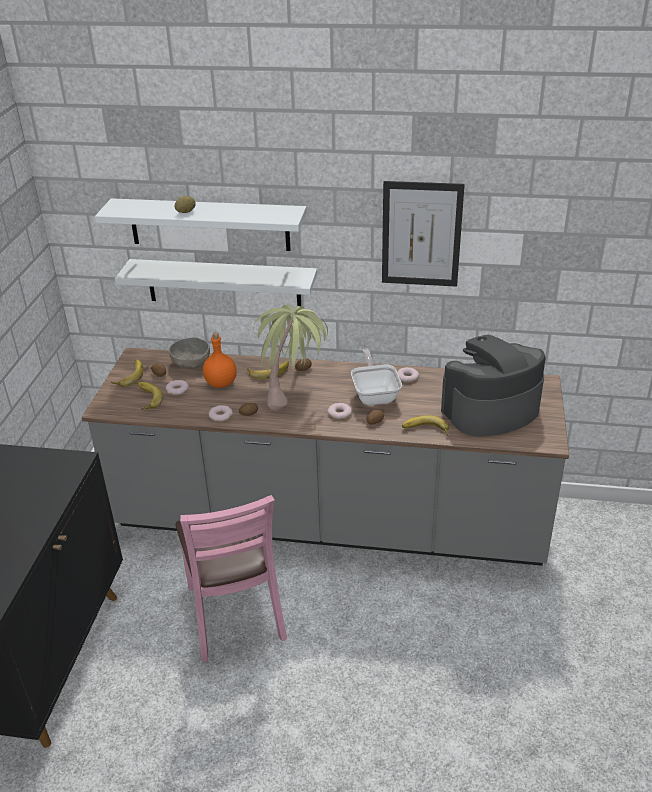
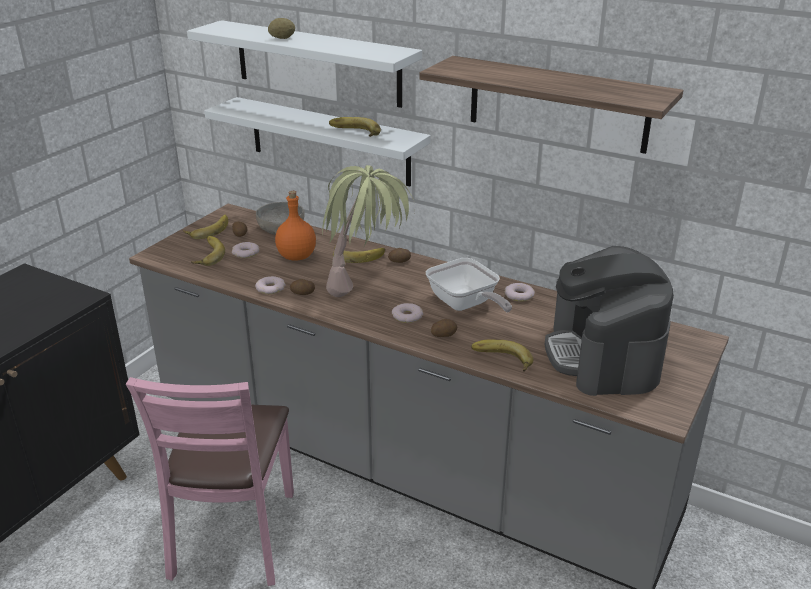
camera: 20 degrees right, 5 degrees down
frying pan [351,349,402,405] -> frying pan turned 135 degrees clockwise [426,258,512,312]
picture [382,181,465,287] -> shelf [419,56,683,154]
coffee machine [441,335,545,437] -> coffee machine turned 90 degrees counterclockwise [545,246,674,396]
none -> banana [329,117,381,137]

